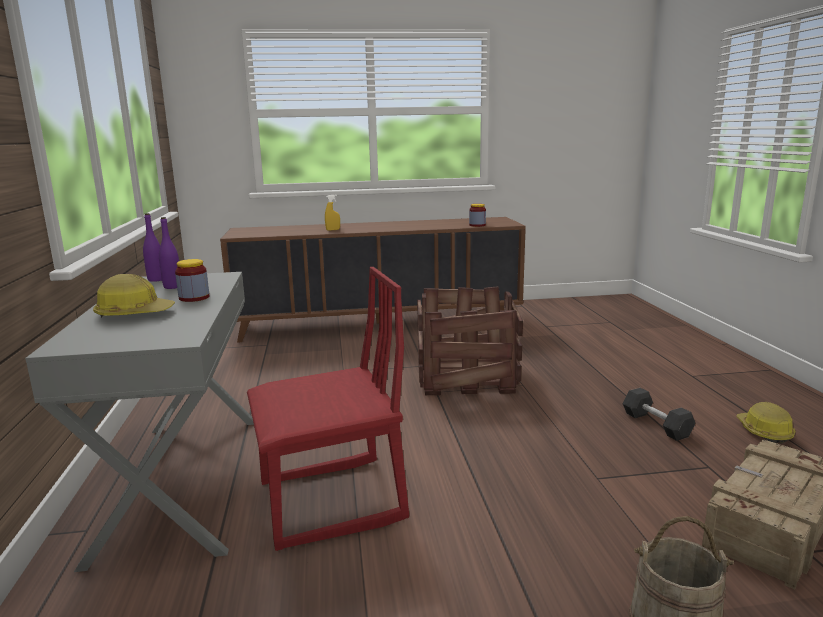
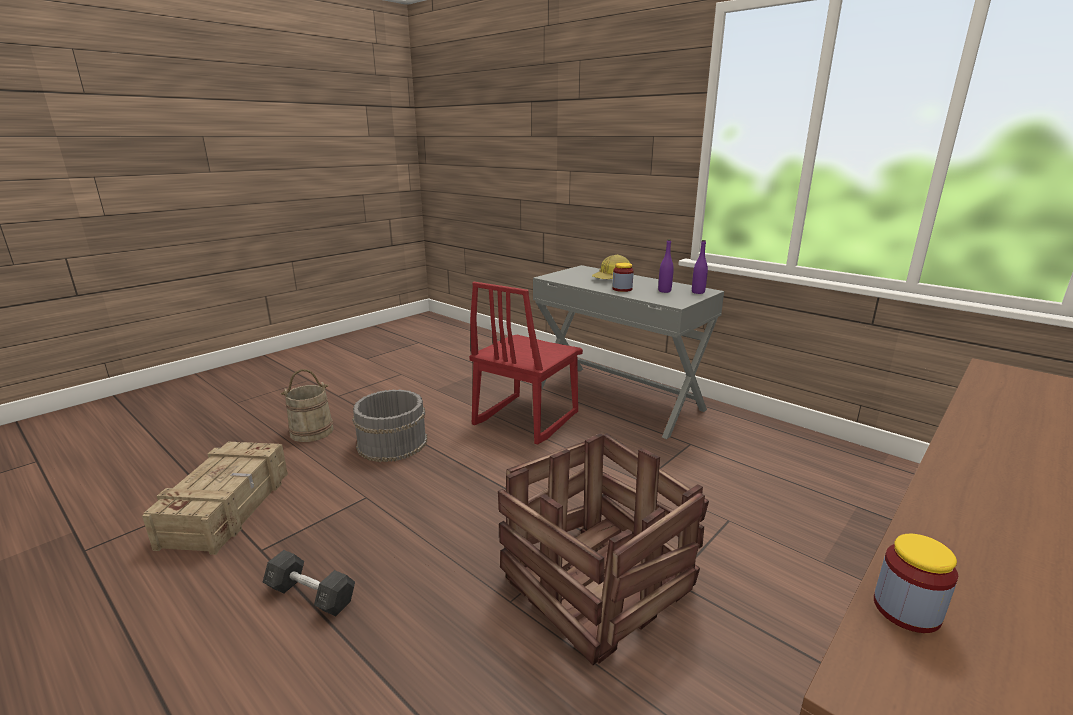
camera: 140 degrees right, 5 degrees up
yellow spray bottle [325,195,340,231] -> none
hard hat [736,402,796,444] -> none
none -> grey bucket [352,389,427,462]

